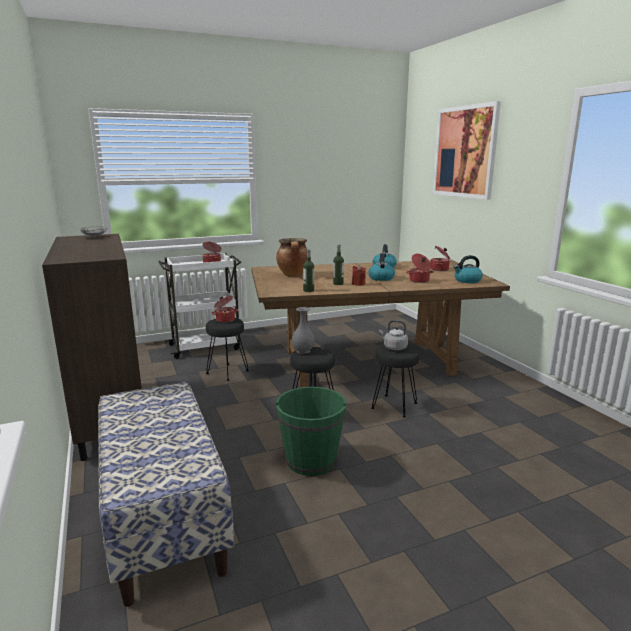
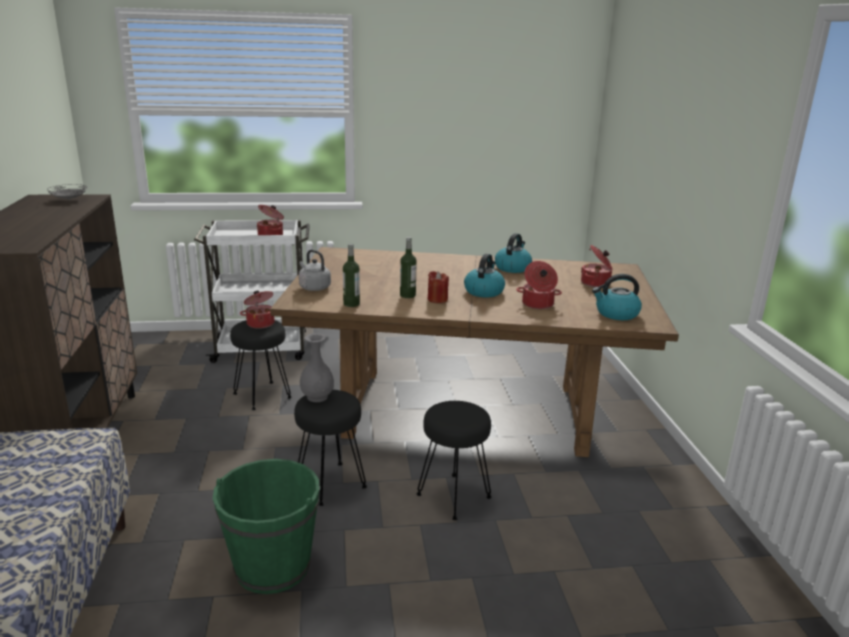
camera: 15 degrees right, 5 degrees up
cooking pot [276,238,307,276] -> none
grey kettle [379,320,408,350] -> grey kettle moved to [299,250,331,291]
picture [433,101,501,200] -> none

